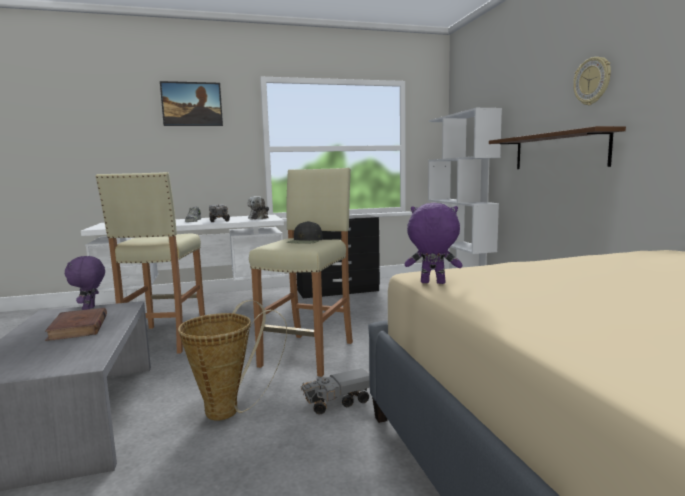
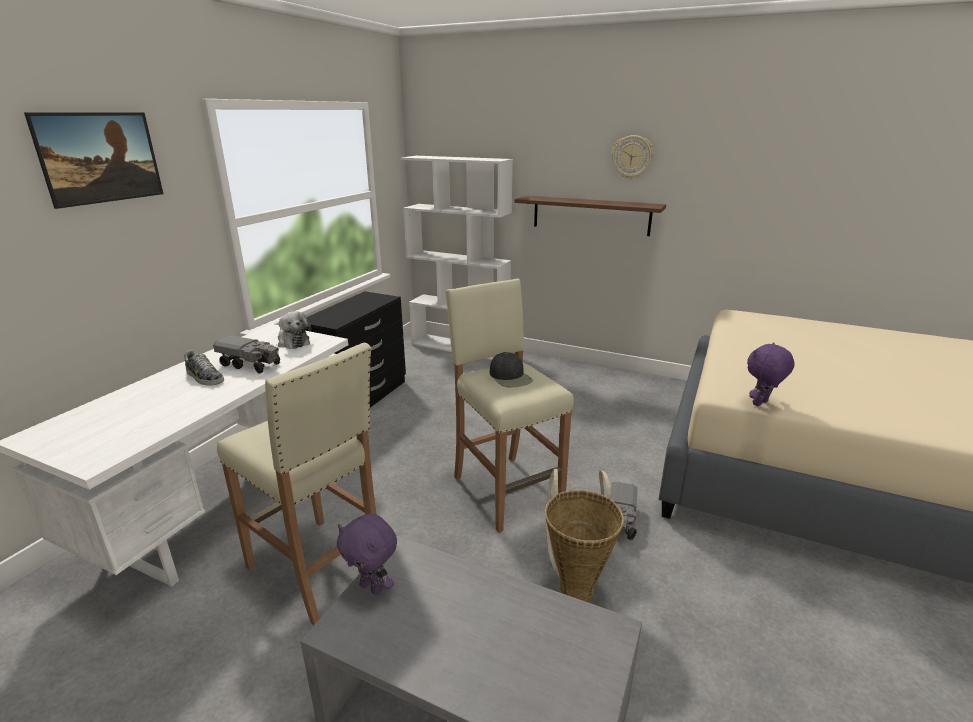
camera: 50 degrees left, 15 degrees up
brown book [45,308,107,341] -> none

